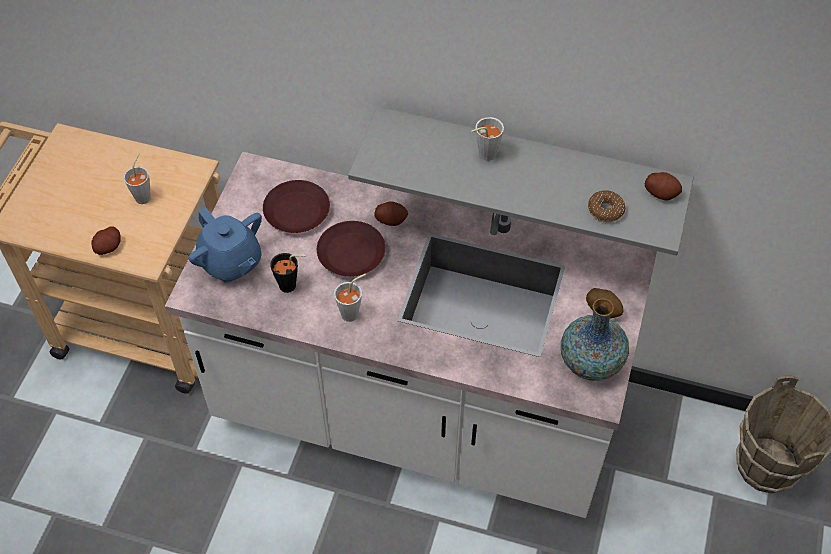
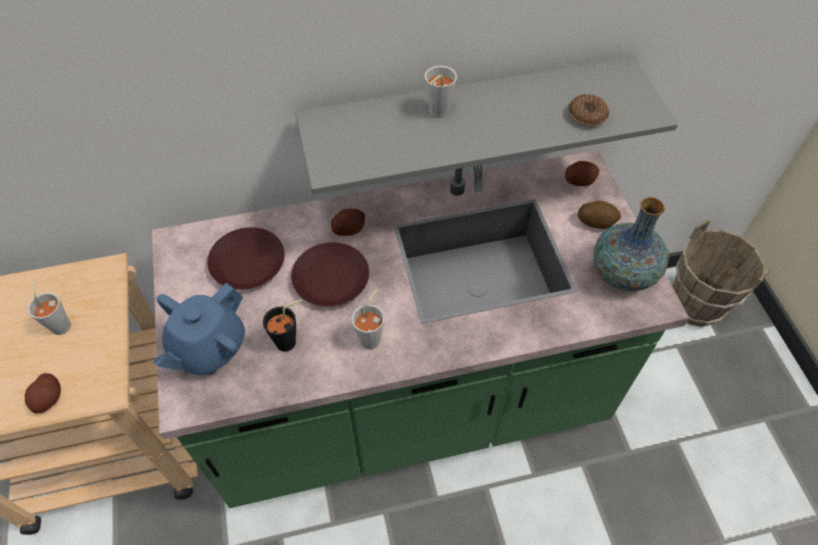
camera: 30 degrees left, 0 degrees up
white counter [165,152,657,518] -> green counter [152,150,689,508]
blue teapot [189,208,262,283] -> blue teapot turned 105 degrees clockwise [152,283,245,375]
potato [645,172,682,200] -> potato moved to [565,161,599,186]

